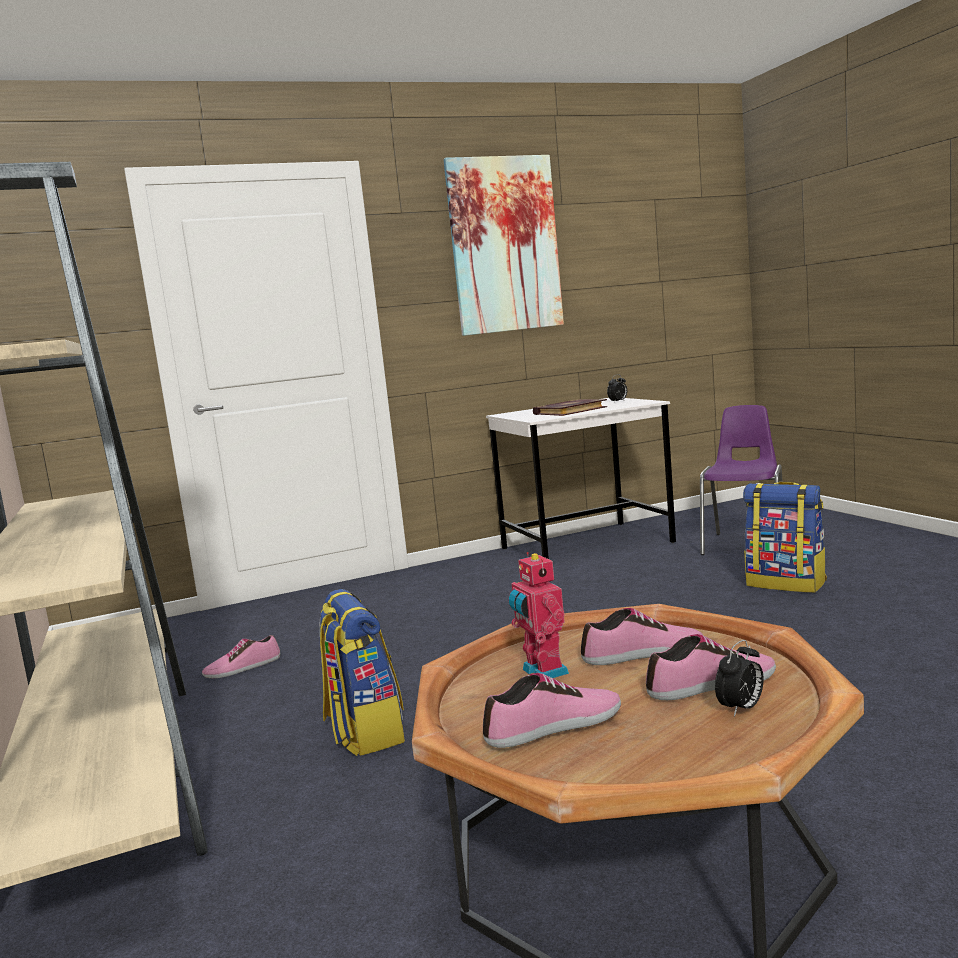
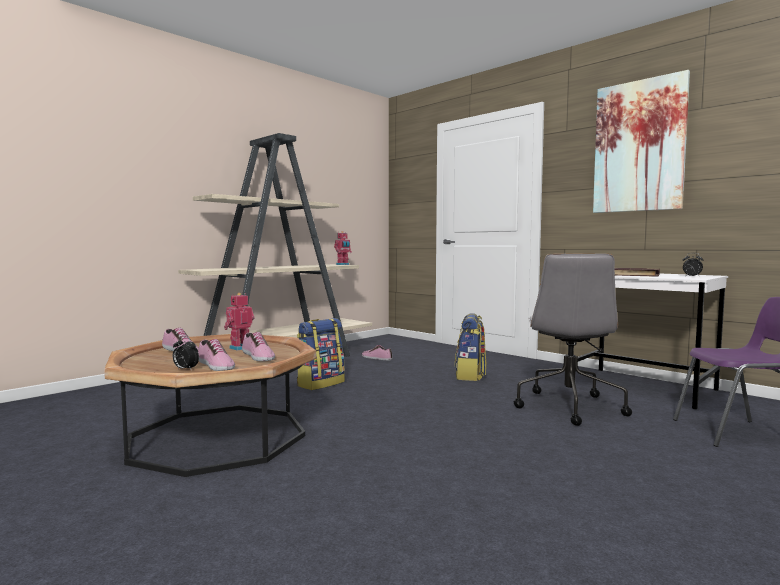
camera: 65 degrees right, 5 degrees down
backpack [743,482,827,593] -> backpack moved to [455,313,487,381]
none -> toy robot [334,231,352,265]
none -> grey office chair [514,254,632,426]

